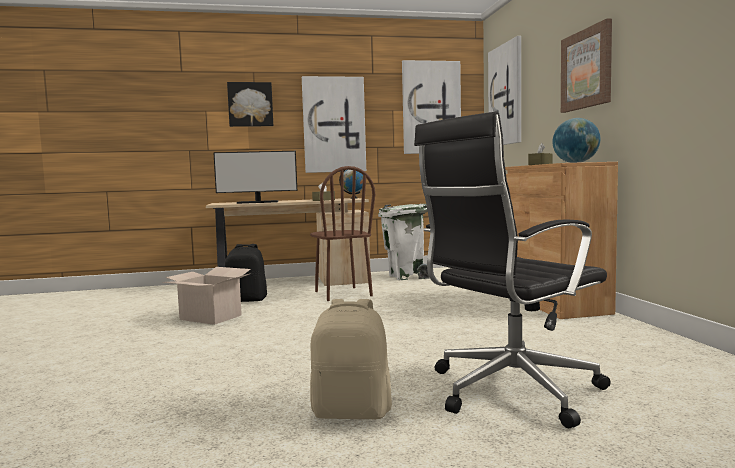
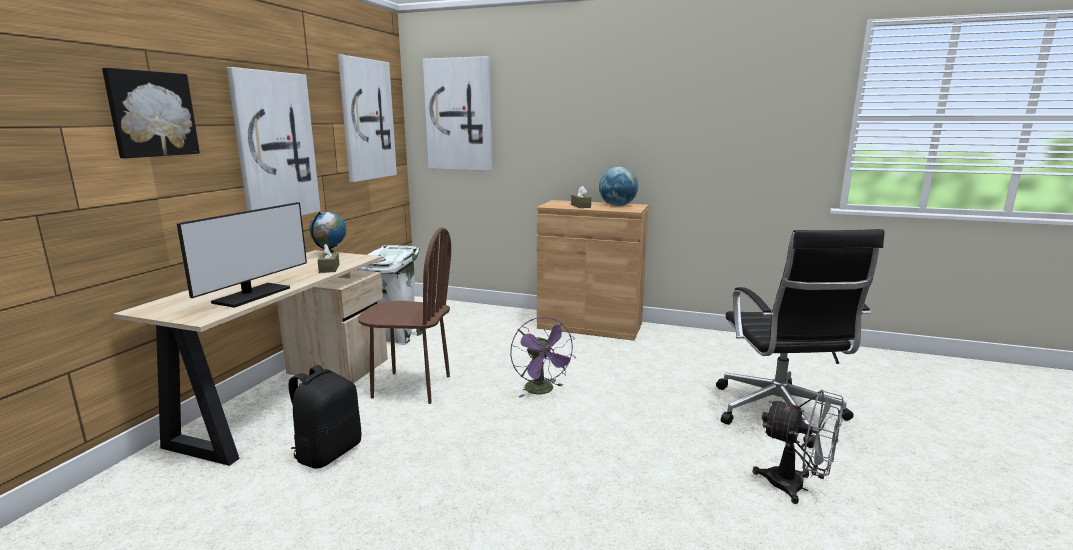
camera: 60 degrees left, 10 degrees up
cardboard box [163,267,250,325] -> none
beige backpack [310,299,392,419] -> grey fan [752,389,844,504]
picture [561,19,612,113] -> none
none -> purple fan [510,317,576,398]

